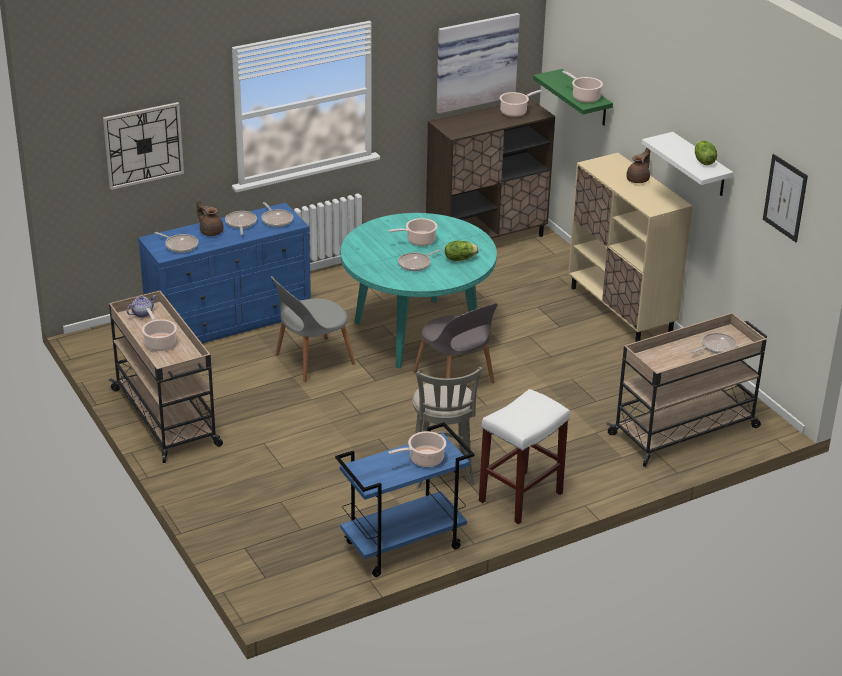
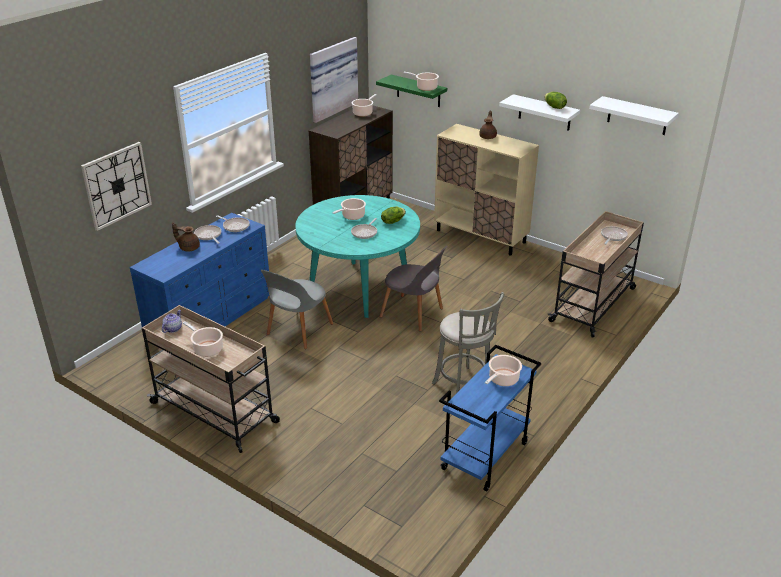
camera: 25 degrees left, 0 degrees up
frying pan [155,232,198,253] -> none
white stool [479,389,570,524] -> none
picture [763,154,808,242] -> white shelf [589,96,679,135]

